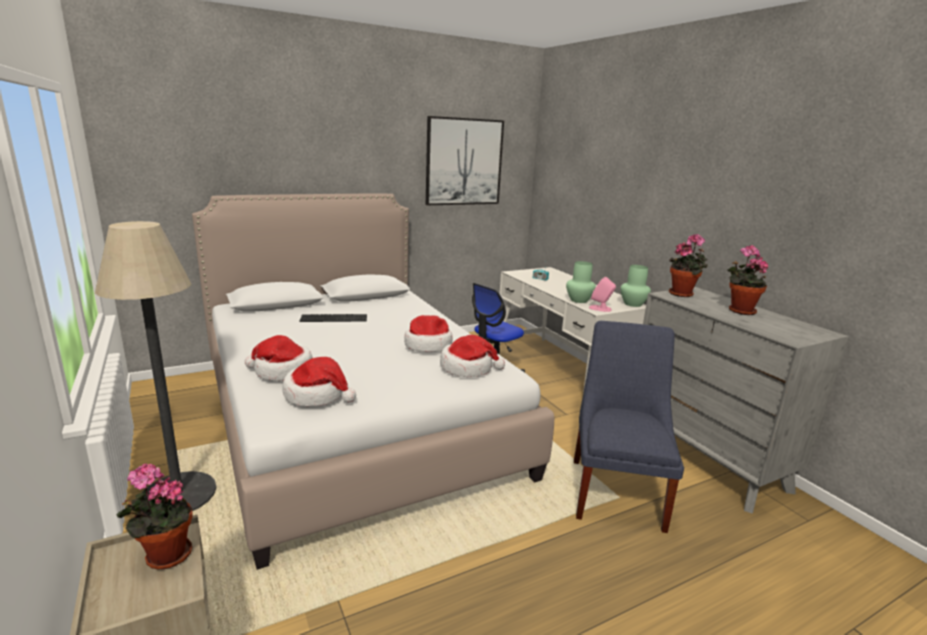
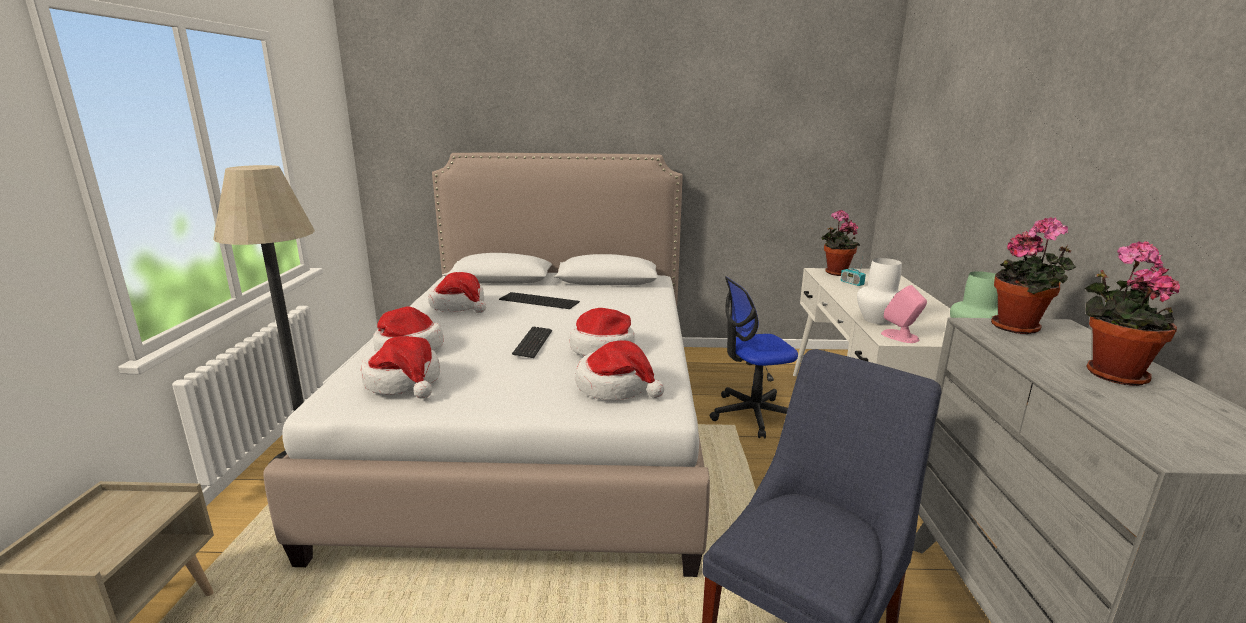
camera: 30 degrees right, 0 degrees up
potted plant [116,463,193,570] -> potted plant moved to [822,210,860,276]
picture [426,116,504,205] -> none
green vase [566,261,596,303] -> white vase [857,258,902,324]
none -> hat [428,272,486,313]
none -> keyboard [512,326,552,358]

